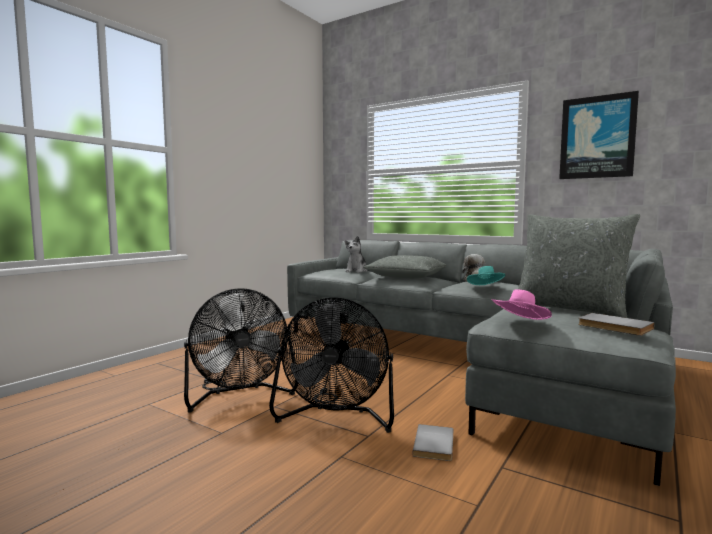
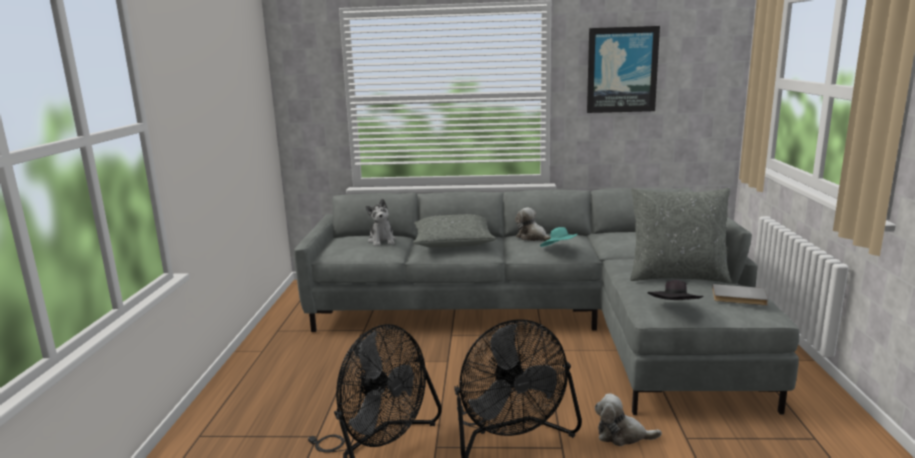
camera: 30 degrees left, 10 degrees up
grey book [412,424,454,461] -> plush toy [595,394,662,446]
pink hat [492,289,552,320] -> black hat [648,280,703,300]

